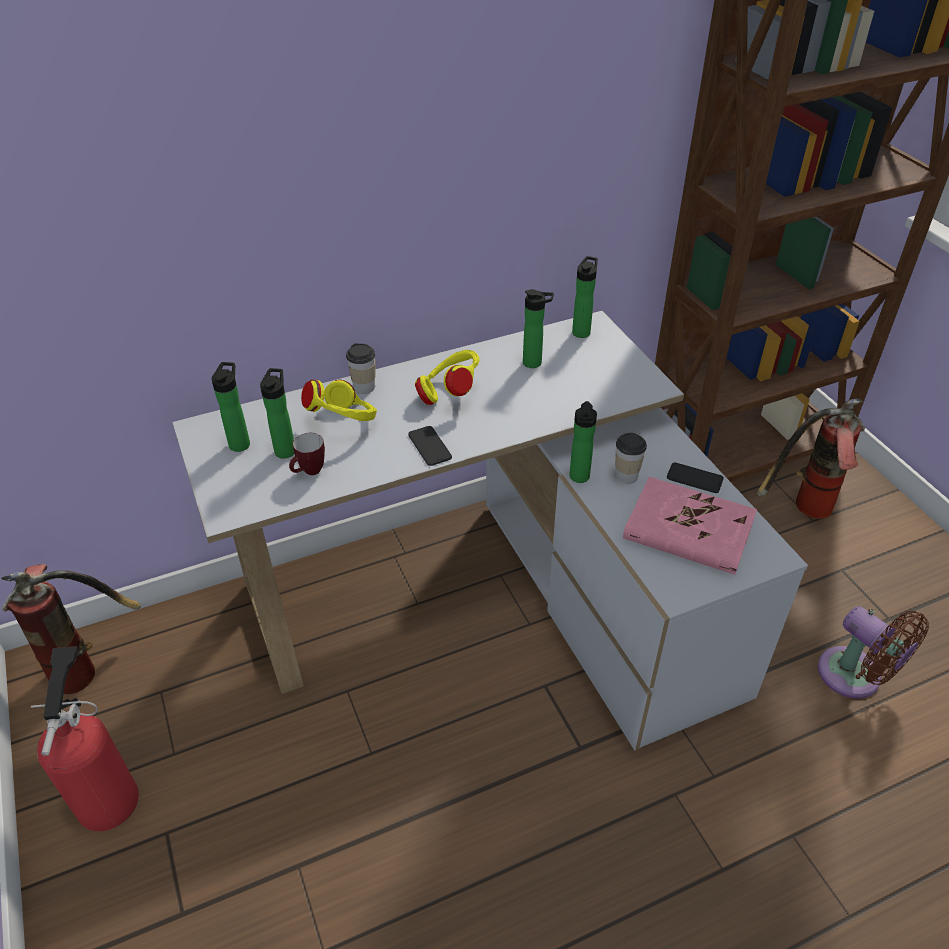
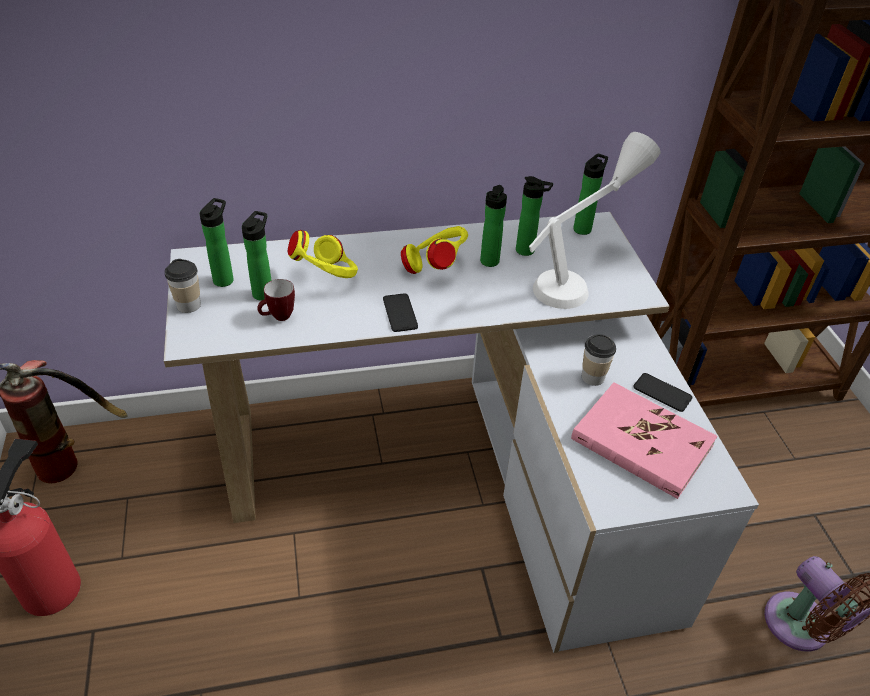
camera: 10 degrees right, 0 degrees up
cup [346,343,376,394] -> cup moved to [165,259,201,313]
bottle [569,401,597,483] -> bottle moved to [480,185,507,267]
fire extinguisher [757,398,865,519] -> none
none -> white table lamp [529,132,661,309]

